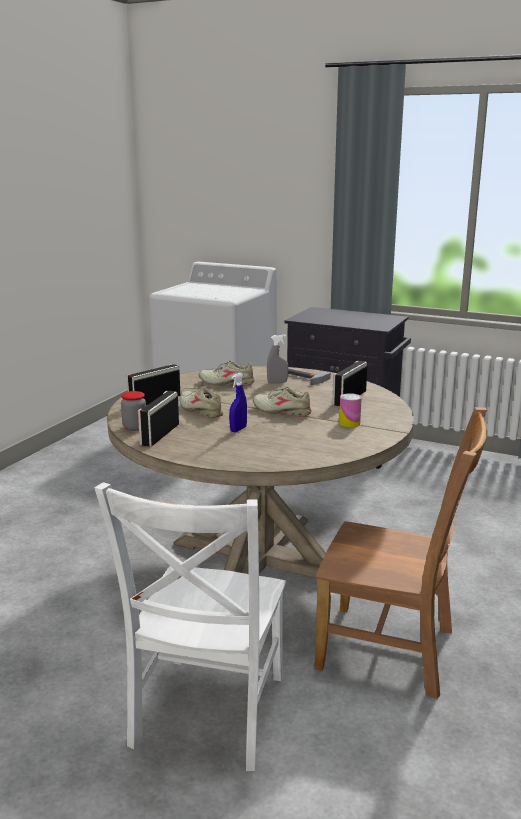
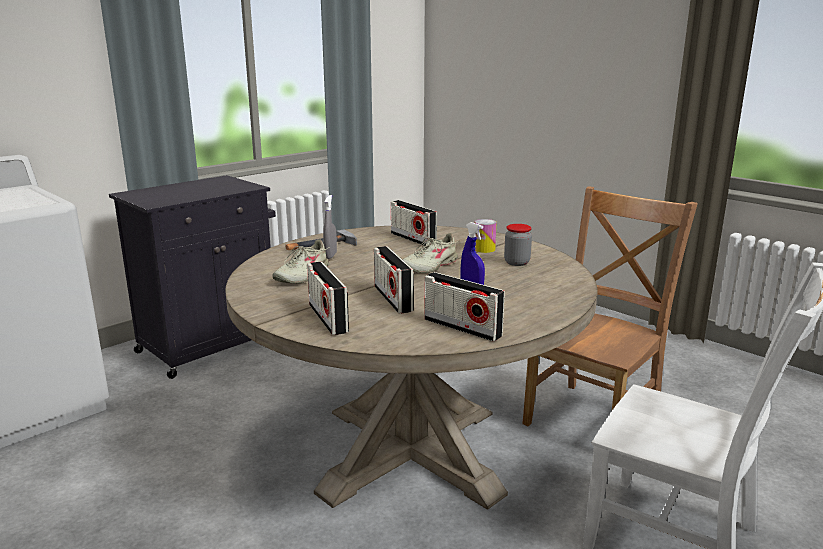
camera: 70 degrees left, 0 degrees up
jar [121,391,146,431] -> jar moved to [504,224,532,266]
beige shoe [180,386,225,418] -> radio [374,246,414,314]

